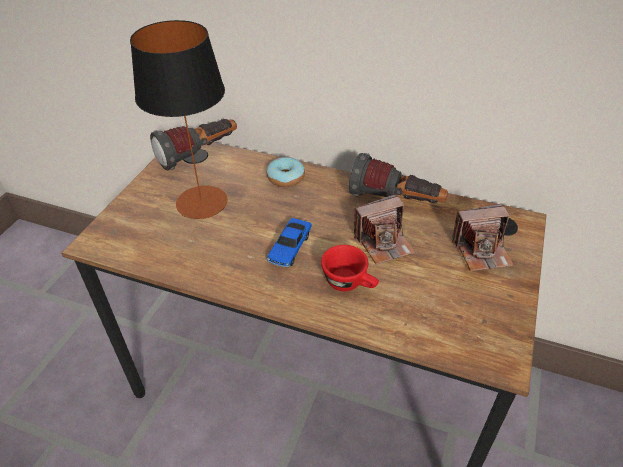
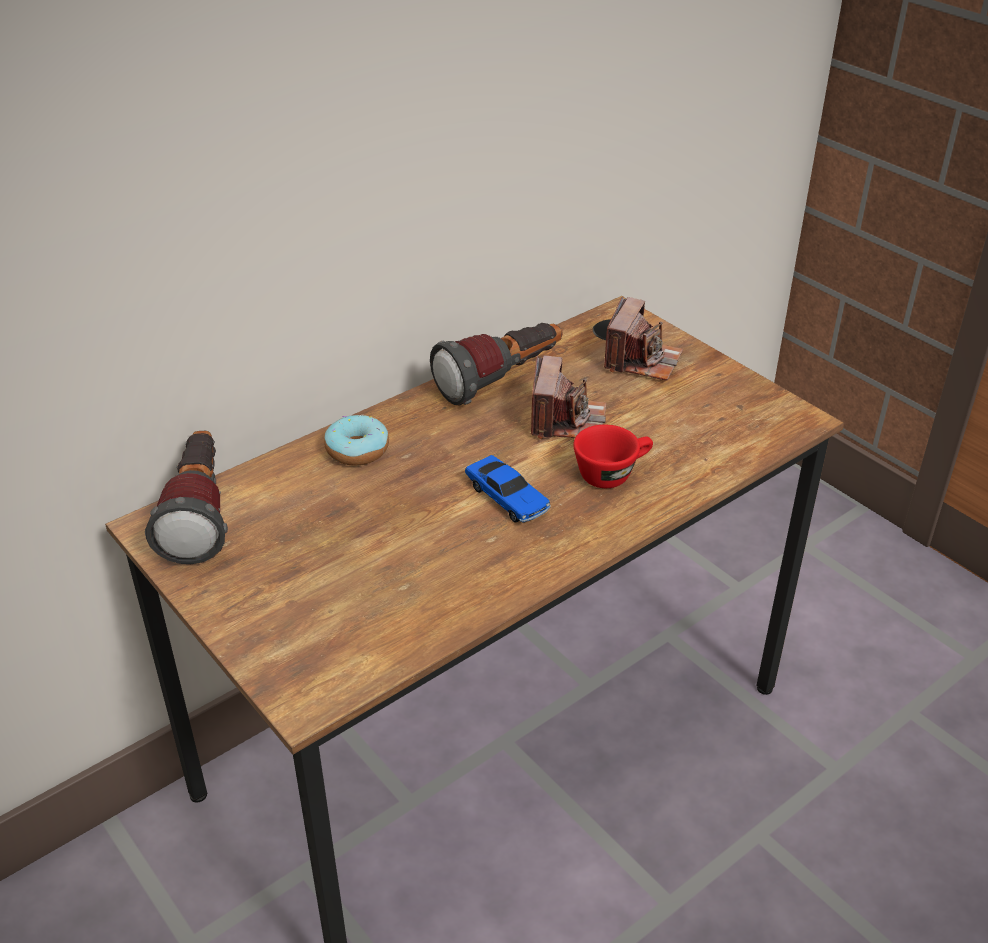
camera: 60 degrees left, 5 degrees down
table lamp [130,20,228,219] -> none

